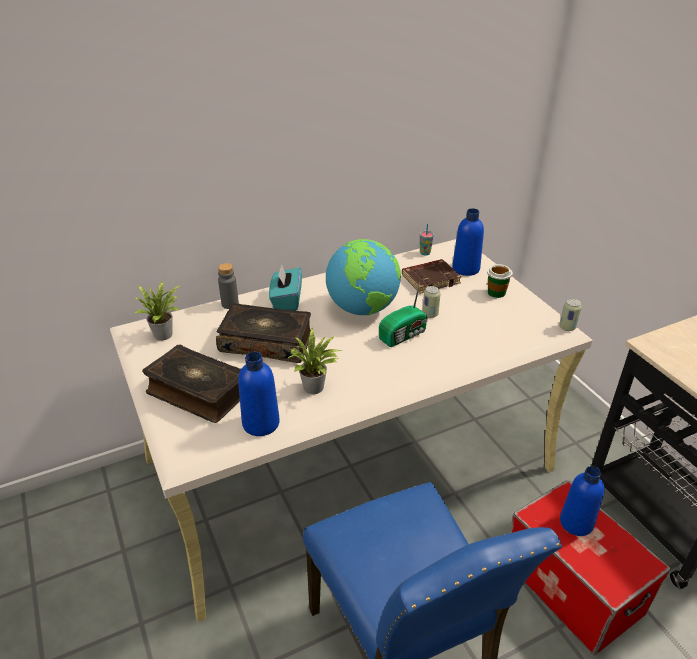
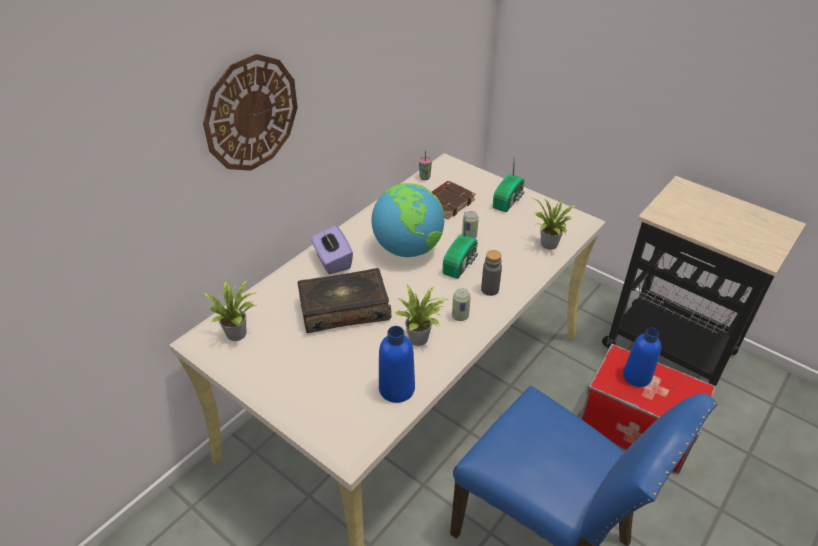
camera: 25 degrees left, 5 degrees up
book [142,344,241,423] -> none
grey bottle [218,263,239,309] -> grey bottle moved to [481,250,502,296]
turquoise tissue box [269,264,302,311] -> purple tissue box [311,225,353,274]
blue bottle [452,208,484,276] -> none
cup [487,264,513,298] -> radio [493,153,525,212]
can [559,299,582,331] -> can moved to [452,288,471,321]
none -> wall clock [203,54,298,171]
none -> potted plant [533,198,576,250]

